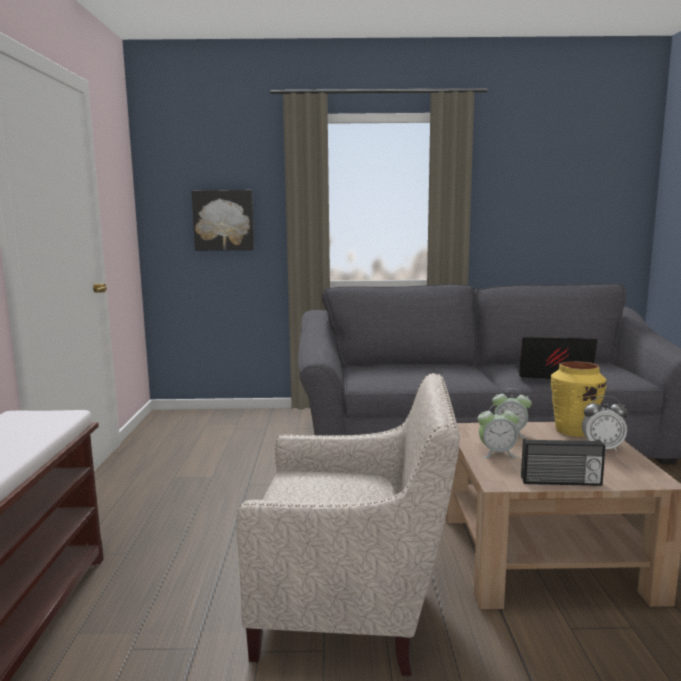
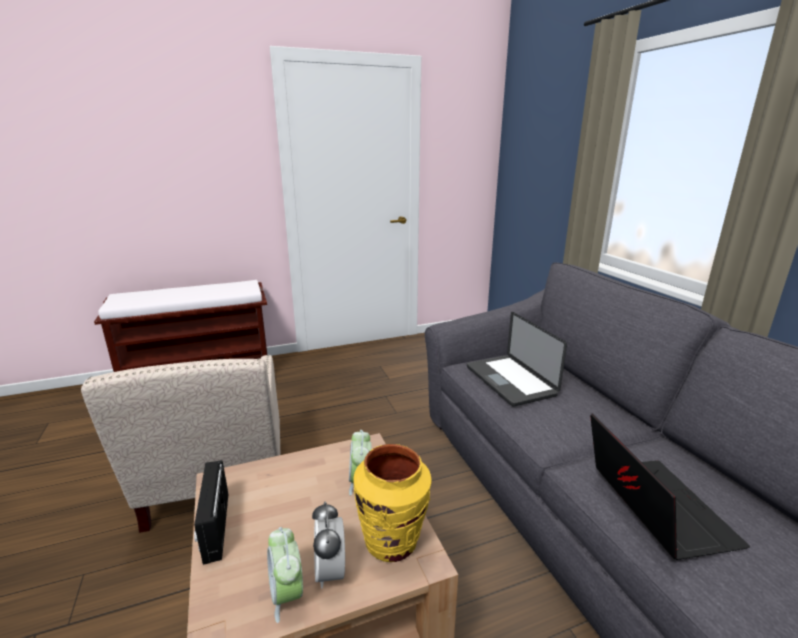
camera: 70 degrees right, 10 degrees up
picture [192,190,254,251] -> none
alarm clock [478,404,519,458] -> alarm clock moved to [267,527,303,623]
none -> laptop [467,312,567,406]

